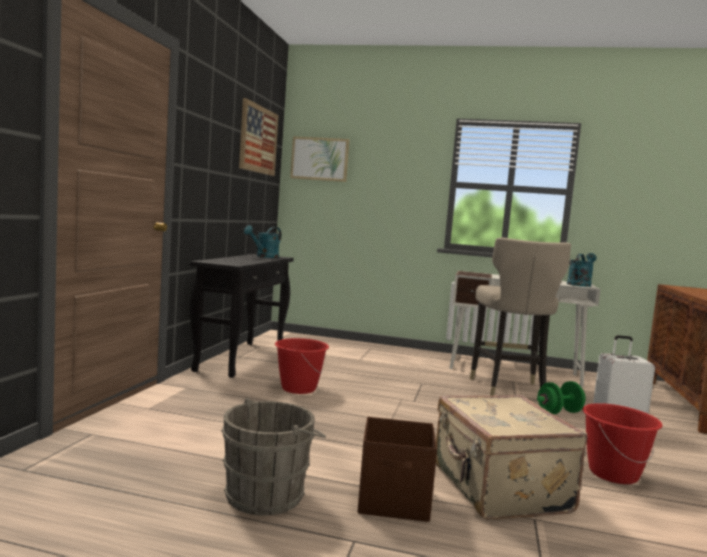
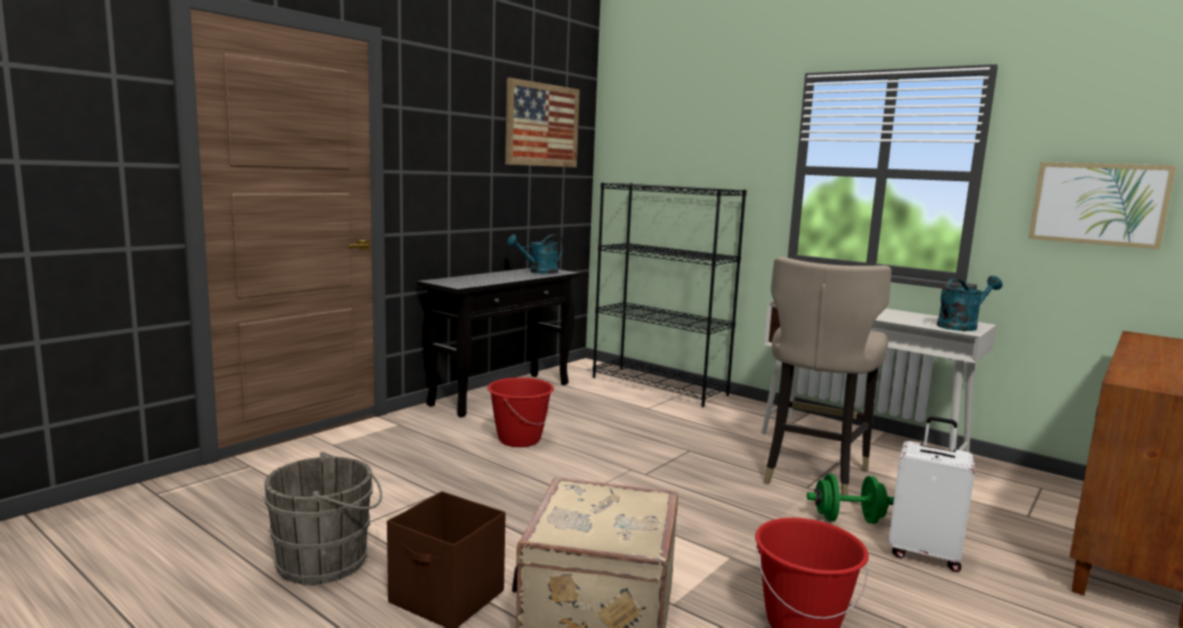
camera: 25 degrees right, 5 degrees up
picture [290,136,349,182] -> picture moved to [1028,162,1176,249]
none -> black bookcase [593,183,747,407]

